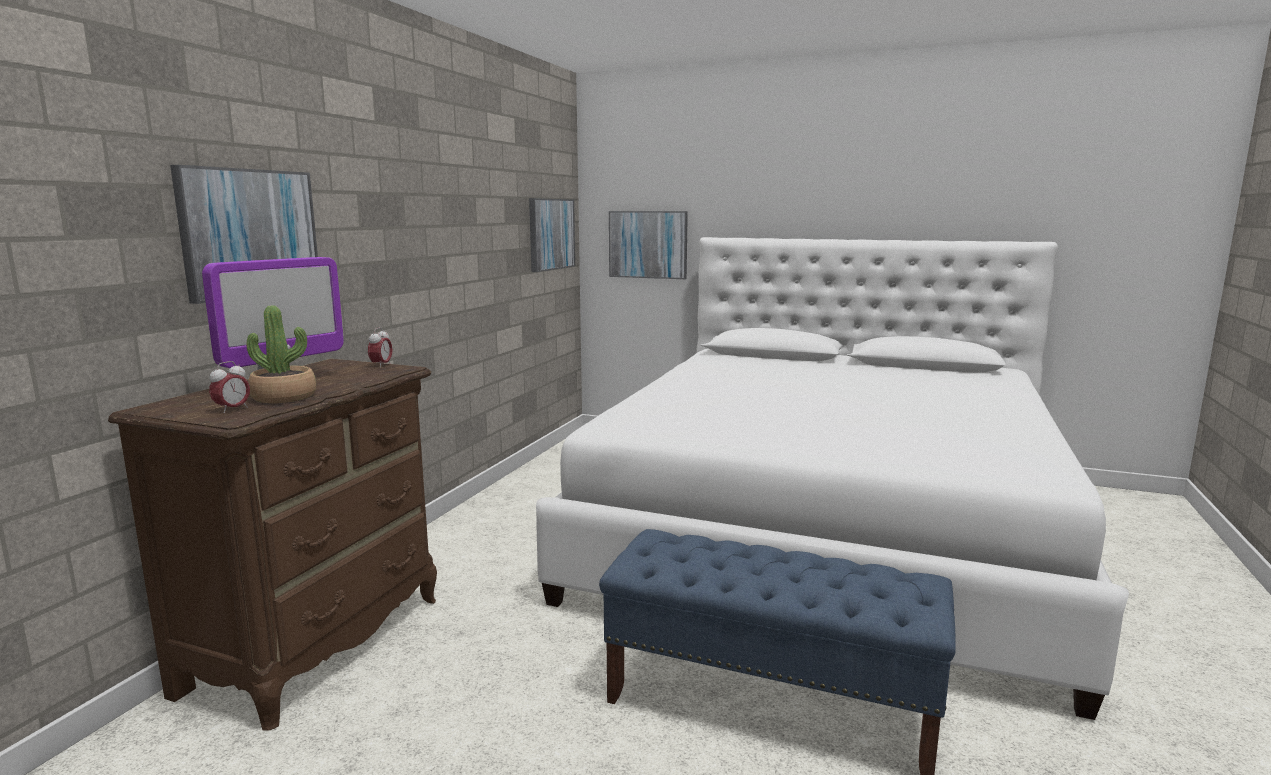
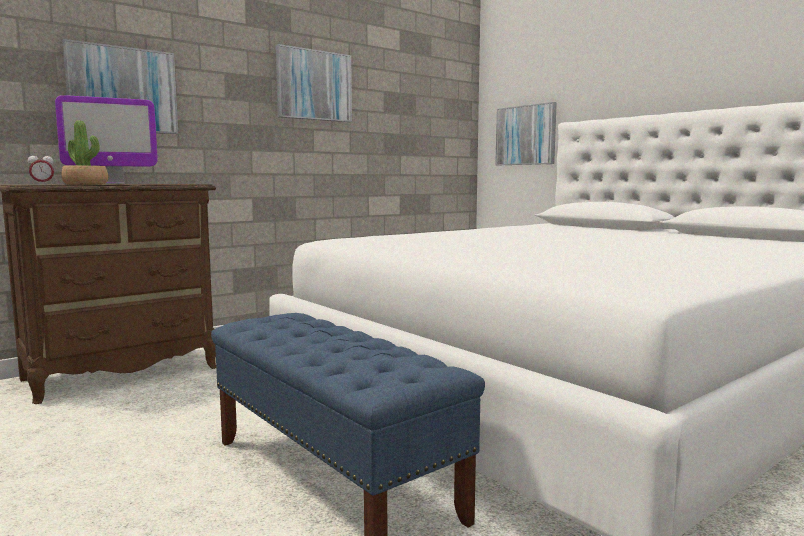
camera: 30 degrees right, 5 degrees down
alarm clock [368,327,392,368] -> none
picture [529,198,575,272] -> picture moved to [276,44,352,122]

